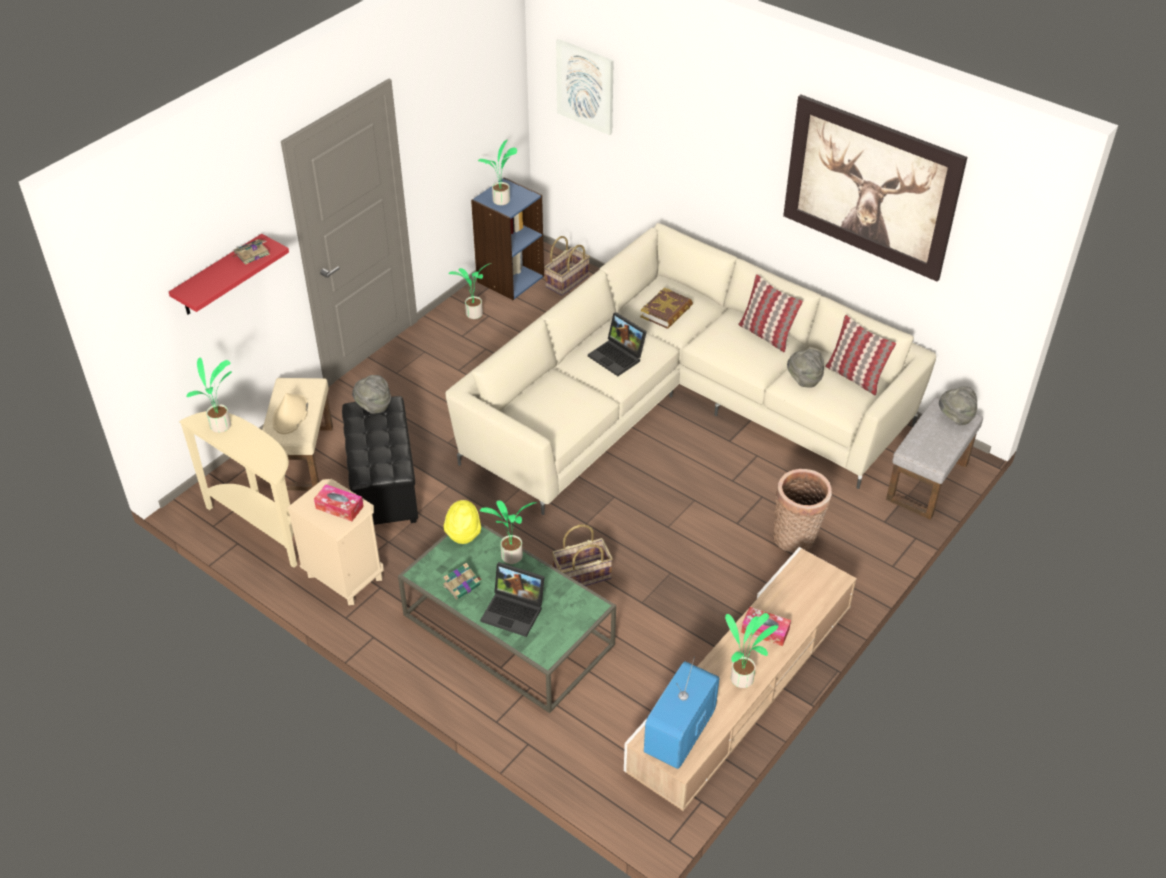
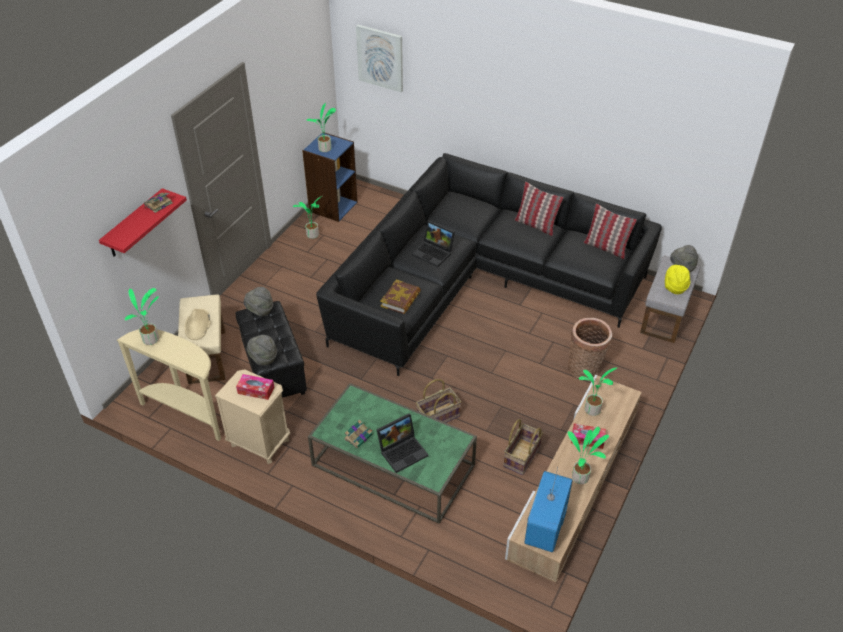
camera: 10 degrees left, 0 degrees up
yellow hat [444,500,481,544] -> yellow hat moved to [665,265,691,294]
beige sofa [446,223,936,515] -> black sofa [316,153,662,376]
potted plant [480,501,537,564] -> potted plant moved to [579,368,617,416]
laptop [480,562,545,637] -> laptop turned 45 degrees counterclockwise [376,413,429,473]
basket [544,236,590,296] -> basket moved to [503,419,543,475]
book [640,287,693,329] -> book moved to [380,279,421,314]
picture [783,95,967,281] -> none
grey hat [787,349,824,388] -> grey hat moved to [246,335,277,365]

